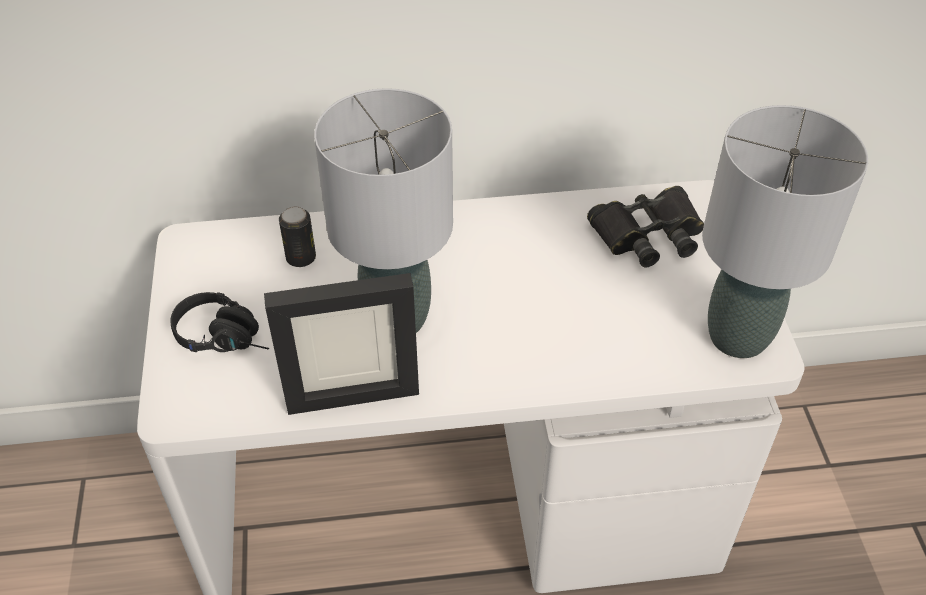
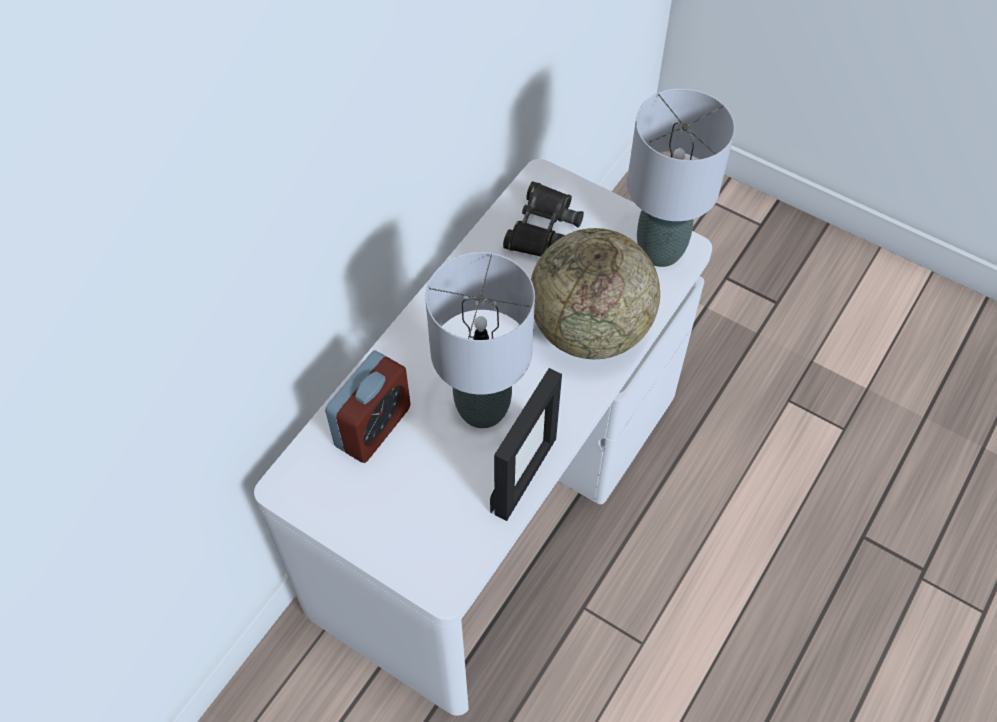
camera: 50 degrees left, 10 degrees up
black headphones [170,292,269,352] -> none
can [279,206,316,267] -> alarm clock [325,351,410,463]
none -> globe [531,228,660,359]

